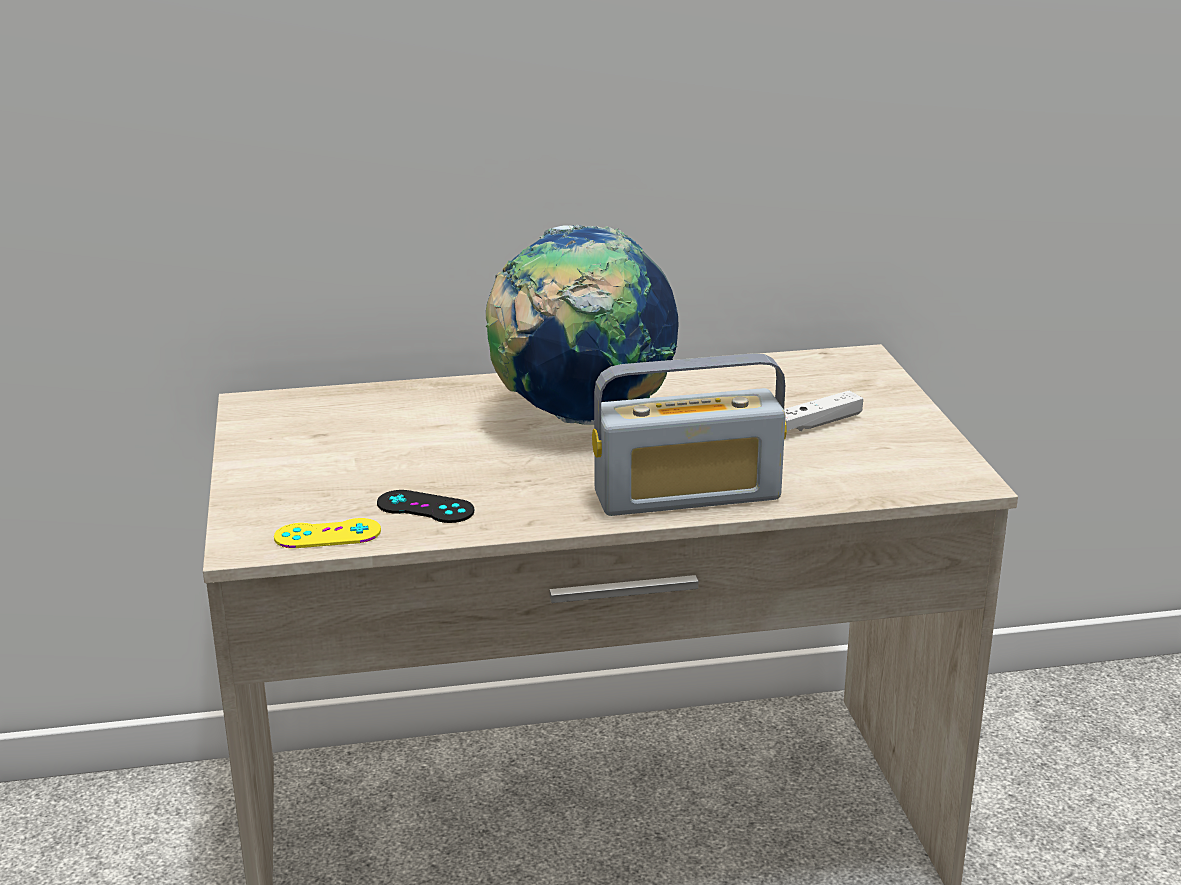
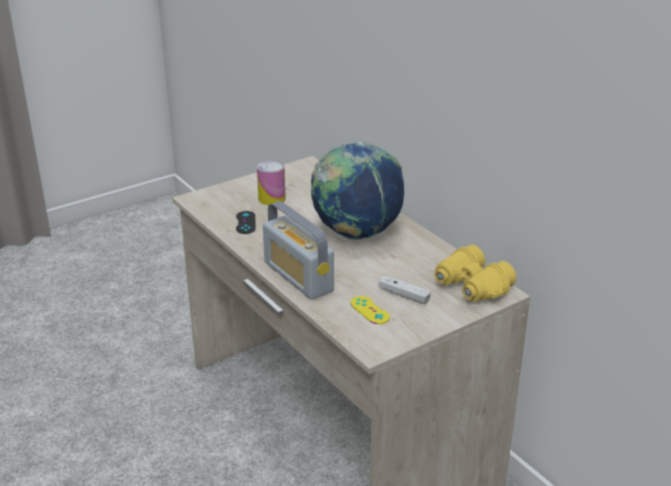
camera: 65 degrees right, 5 degrees up
yellow game controller [274,518,381,548] -> yellow game controller moved to [350,296,390,324]
none -> can [257,160,286,205]
none -> yellow binoculars [435,245,516,302]

